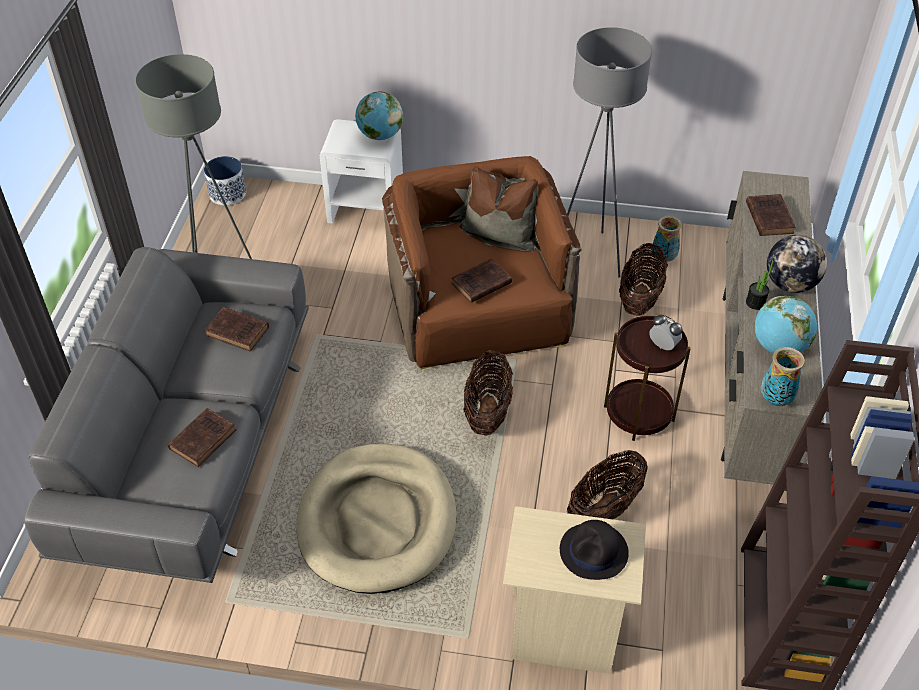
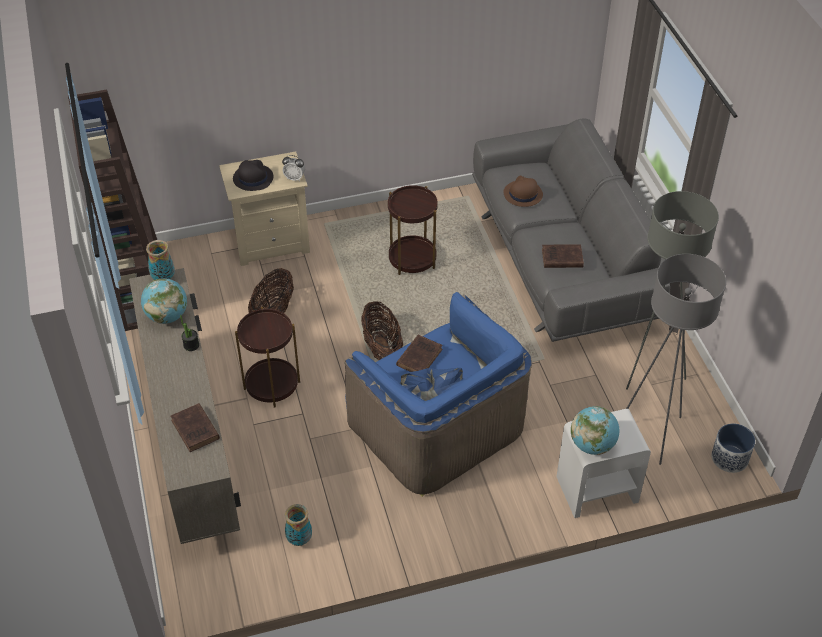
camera: 155 degrees right, 0 degrees up
brown book [168,408,236,467] -> brown hat [504,176,543,207]
beige dog bed [296,444,457,594] -> brown side table [388,185,438,275]
brown armchair [382,156,582,370] -> blue armchair [345,292,532,497]
grey floor lamp [567,27,652,278] -> grey floor lamp moved to [626,254,726,465]
basket [619,243,668,316] -> none
alarm clock [649,315,682,350] -> alarm clock moved to [282,155,305,182]
globe [767,235,827,293] -> none

